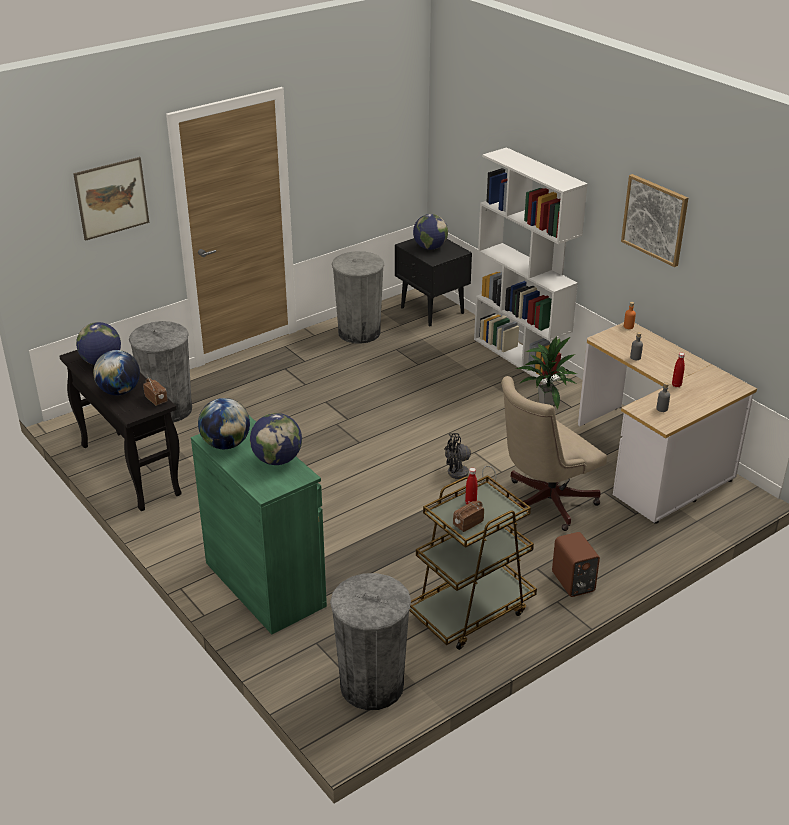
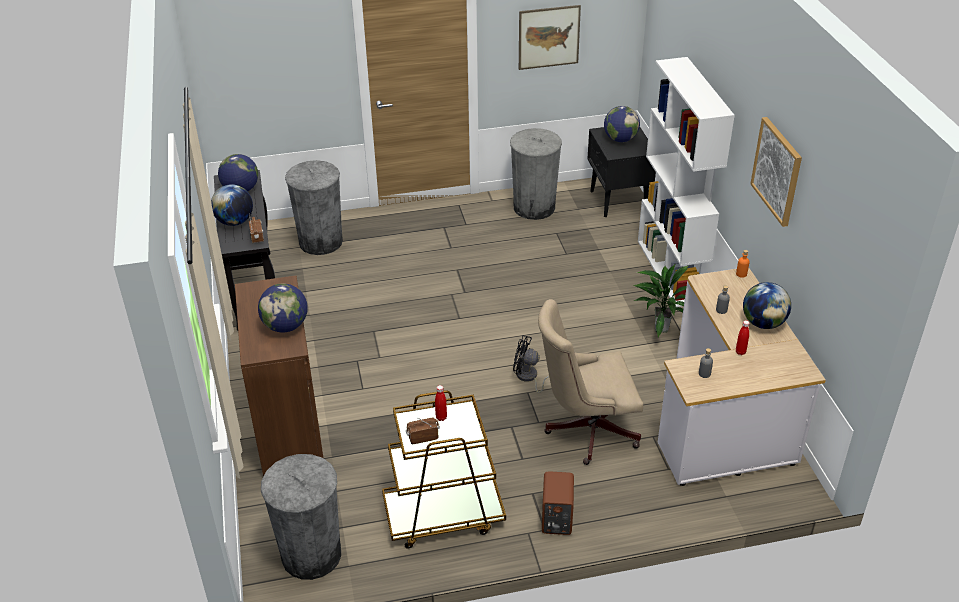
camera: 25 degrees right, 5 degrees up
picture [73,157,149,241] -> picture moved to [519,5,581,70]
green cabinet [191,416,327,634] -> brown cabinet [235,275,323,476]
globe [198,398,250,449] -> globe moved to [743,282,791,329]

